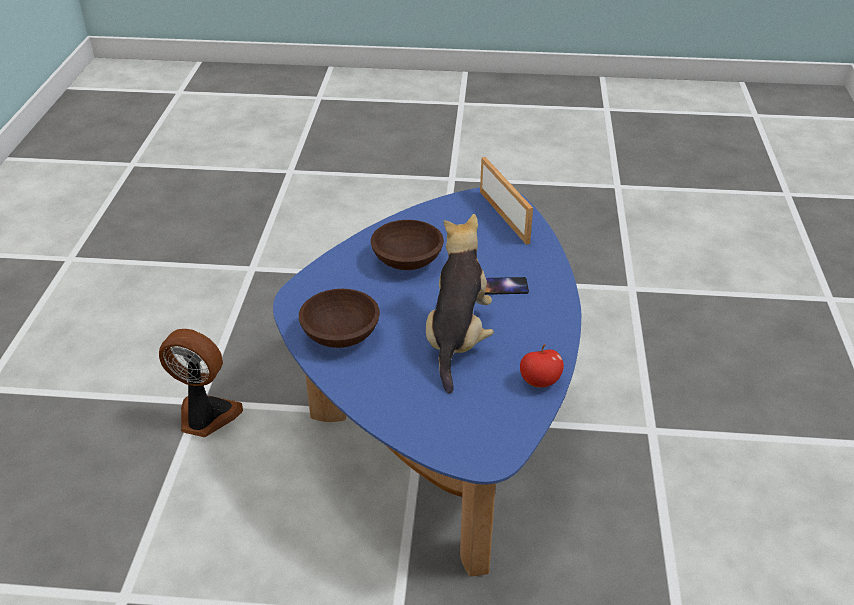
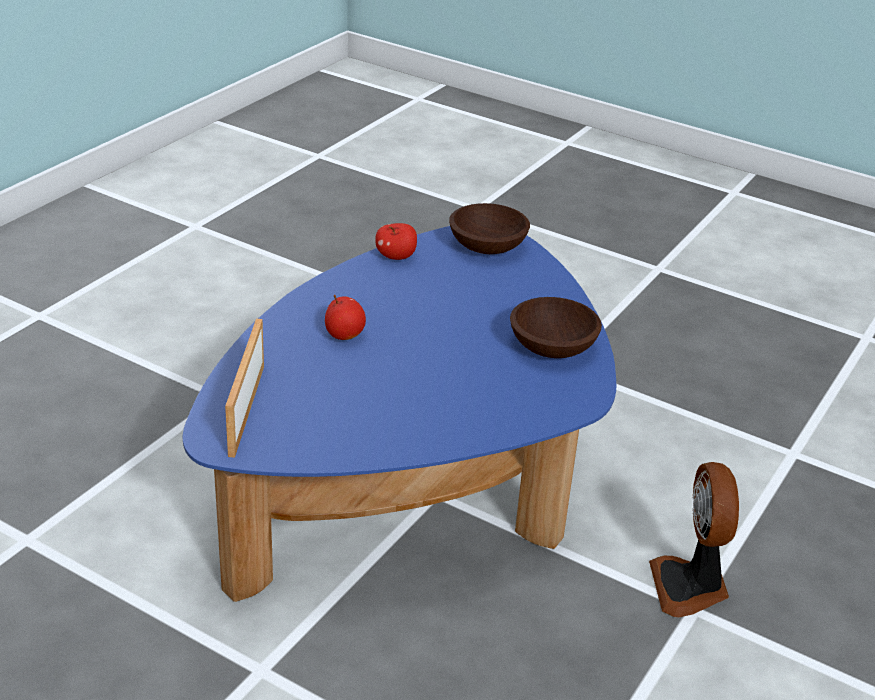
camera: 155 degrees left, 5 degrees down
fan [159,329,243,437] -> fan turned 45 degrees clockwise [649,462,739,617]
brown bowl [371,220,444,270] -> brown bowl moved to [449,203,530,254]
plush toy [426,214,494,393] -> none
phone [484,277,529,295] -> apple [325,295,366,340]

